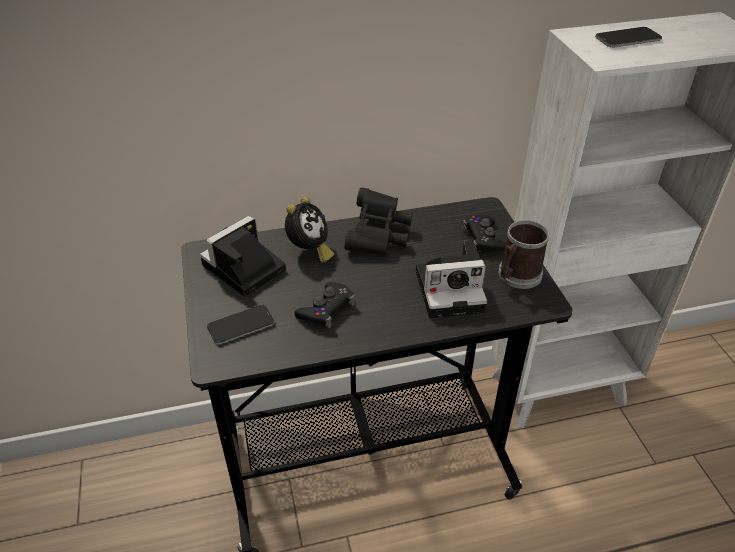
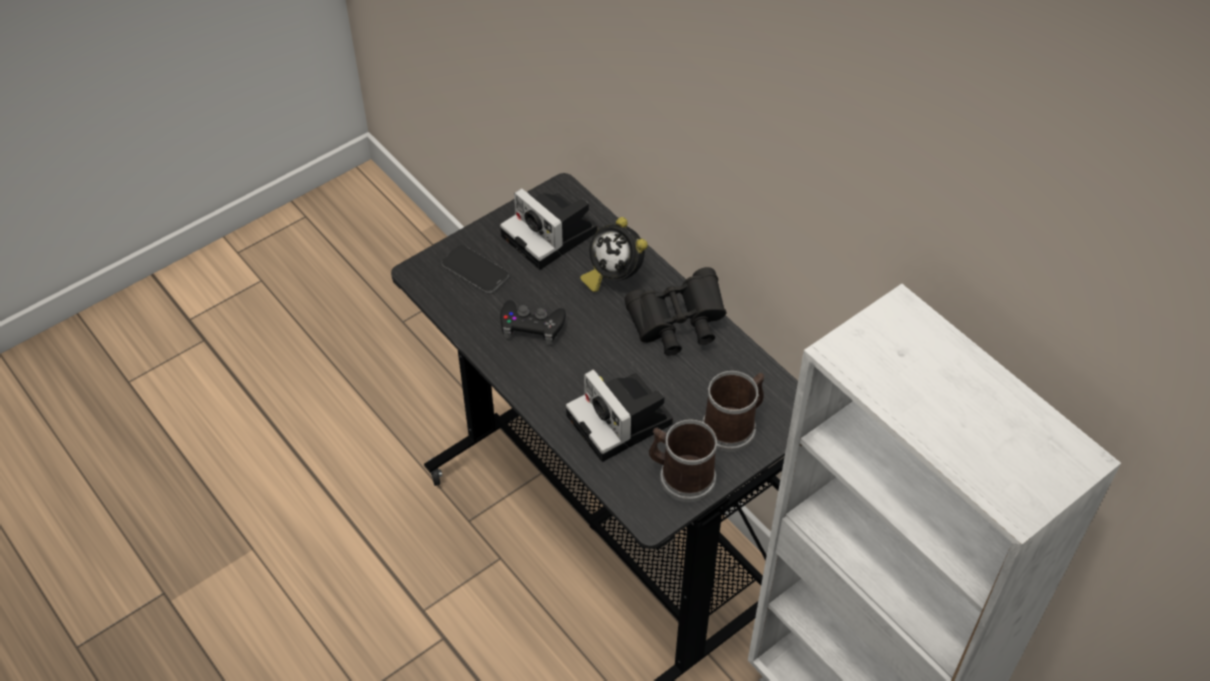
camera: 65 degrees right, 10 degrees up
camera [200,216,286,296] -> camera turned 150 degrees counterclockwise [500,188,597,270]
alarm clock [285,197,334,263] -> alarm clock turned 45 degrees clockwise [580,217,648,292]
black game controller [462,215,506,252] -> mug [702,371,765,452]
phone [595,27,662,48] -> none

